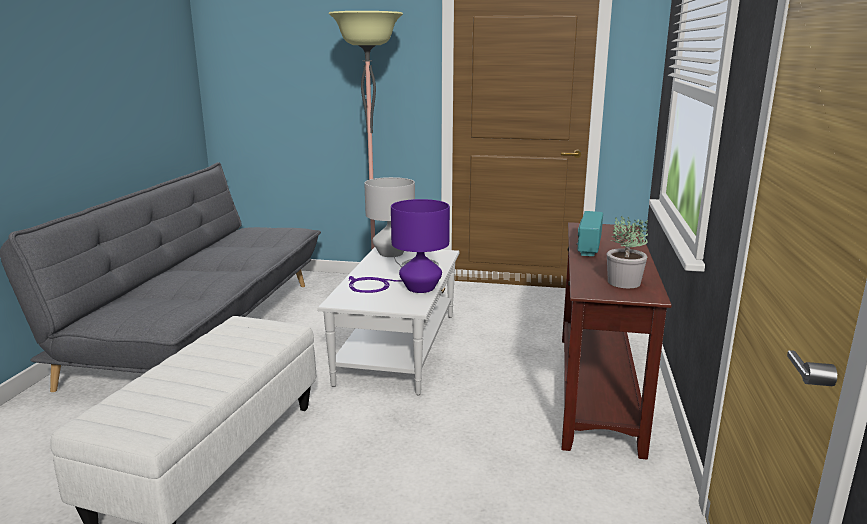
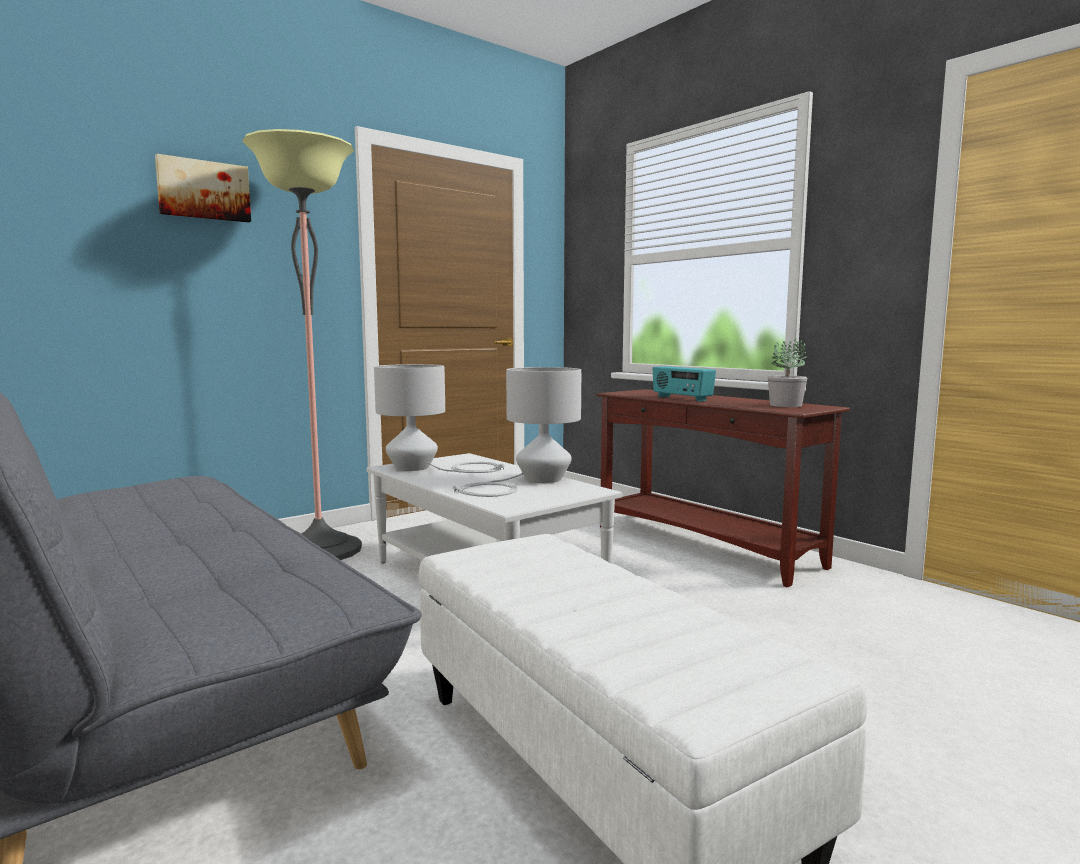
camera: 50 degrees left, 10 degrees down
purple table lamp [349,199,450,293] -> white table lamp [452,367,581,497]
none -> picture [155,154,251,222]

